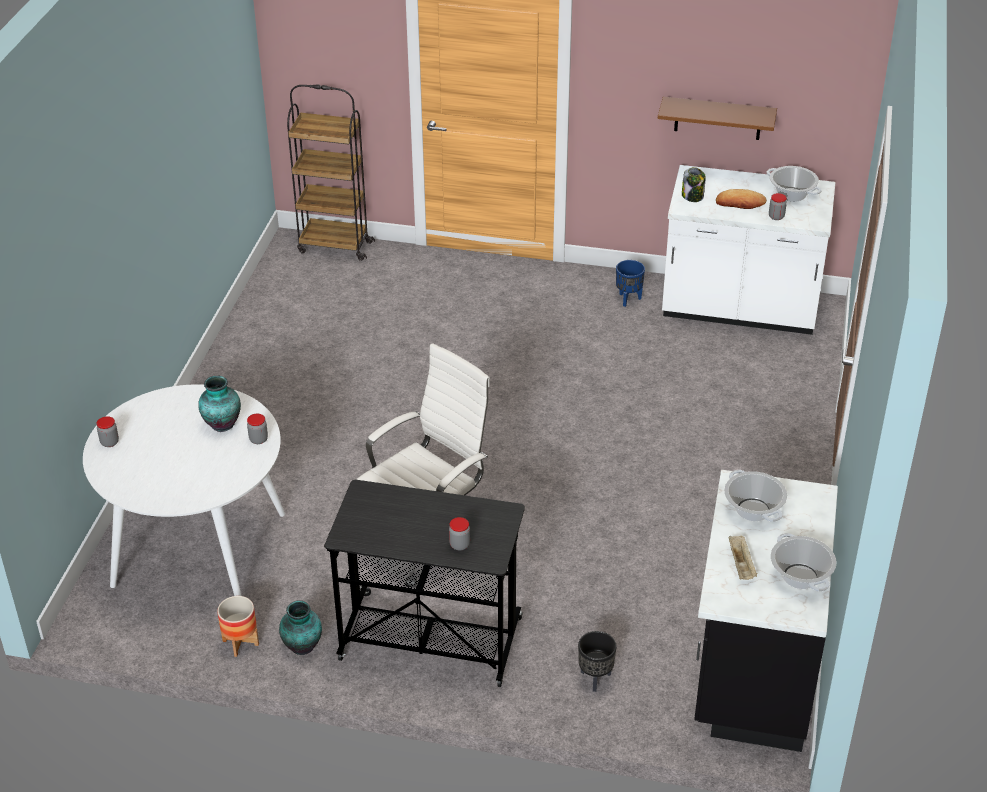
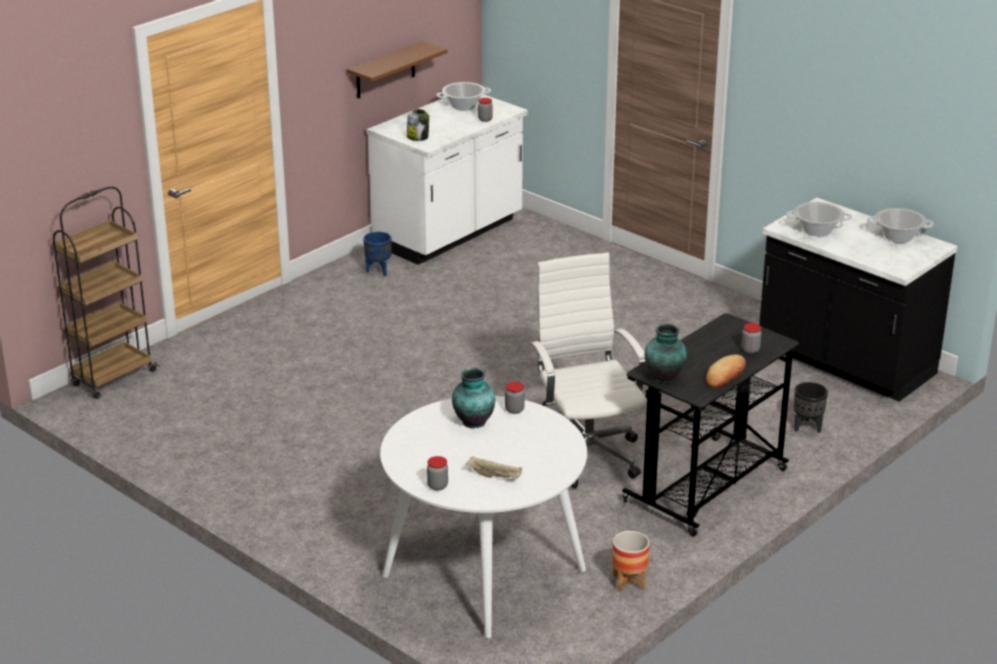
camera: 60 degrees left, 10 degrees down
vase [279,600,322,655] -> vase moved to [644,324,687,383]
bread [716,189,767,209] -> bread moved to [706,355,746,388]
beige tray [729,536,757,580] -> beige tray moved to [466,457,522,478]

